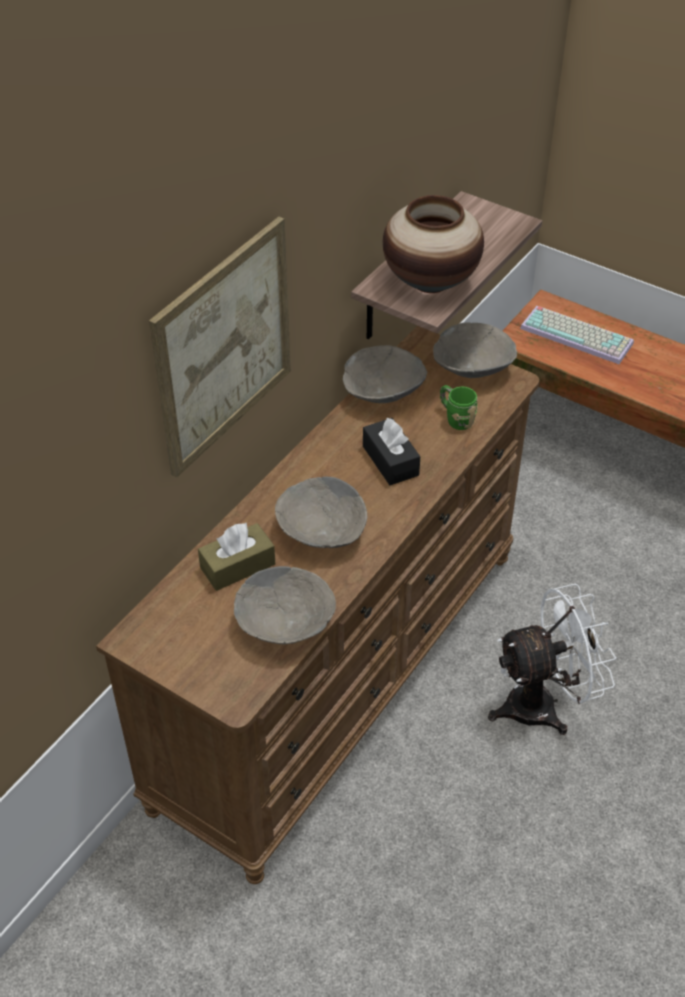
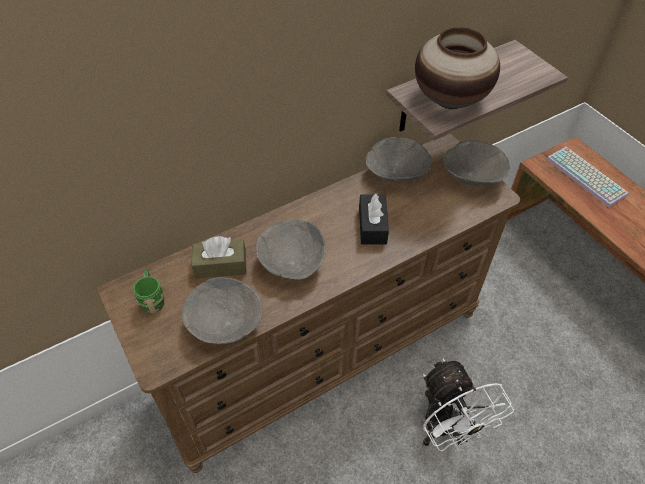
camera: 25 degrees right, 5 degrees up
picture [149,216,291,478] -> none
green mug [440,385,478,430] -> green mug moved to [134,270,164,313]
white fan [488,584,616,735] -> white fan turned 60 degrees clockwise [423,359,514,451]

